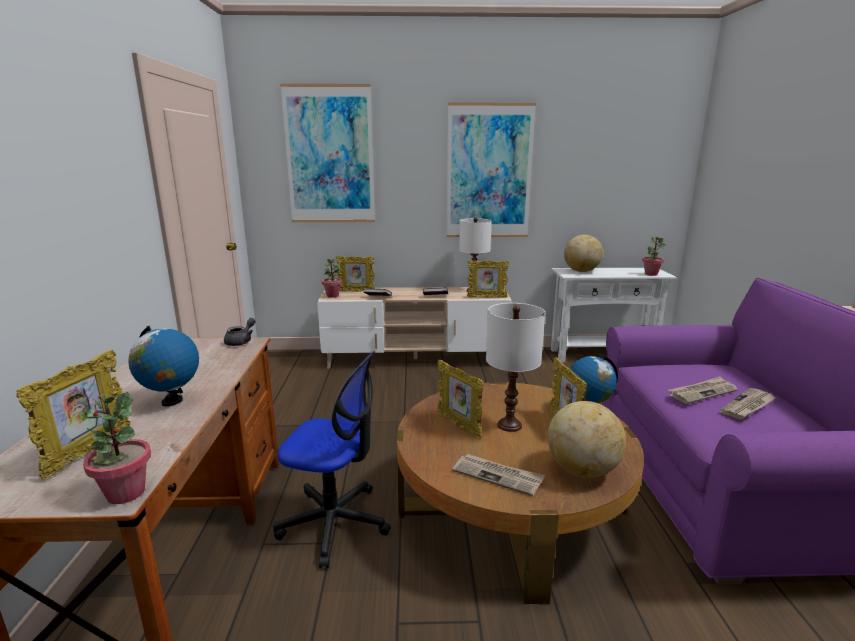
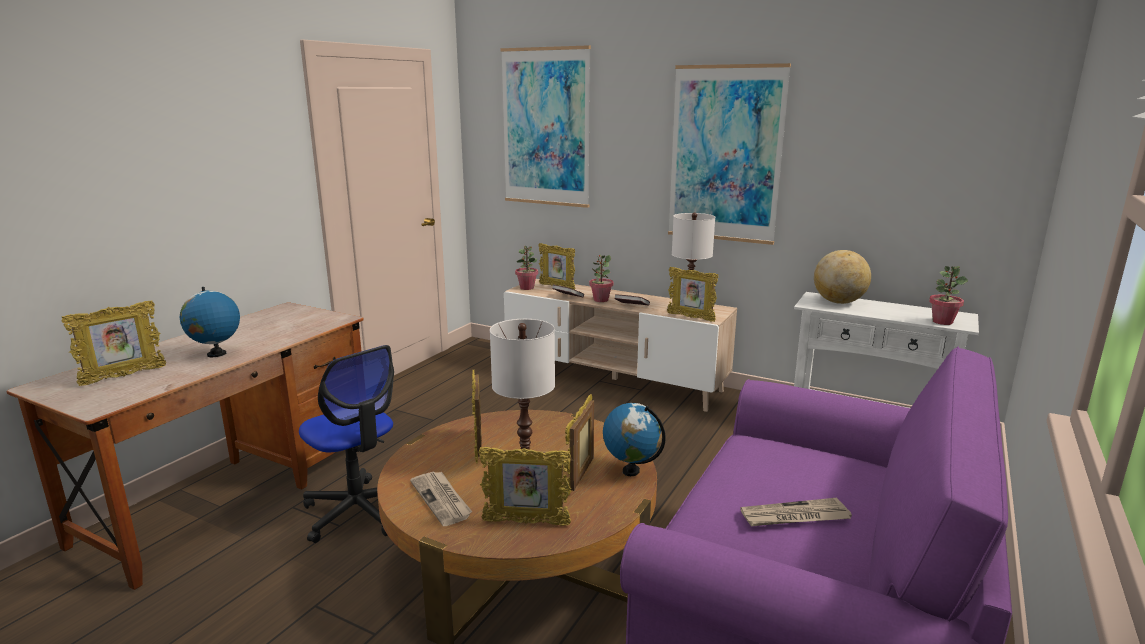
camera: 30 degrees right, 0 degrees up
potted plant [83,392,151,504] -> potted plant moved to [589,255,613,302]
grey teapot [224,318,255,346] -> none
globe [548,401,626,478] -> picture frame [478,447,571,526]
newspaper [669,376,738,404] -> none

